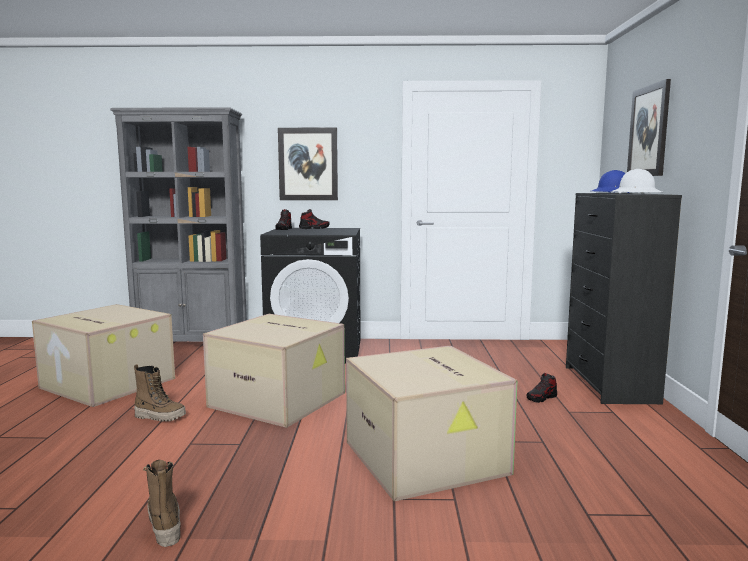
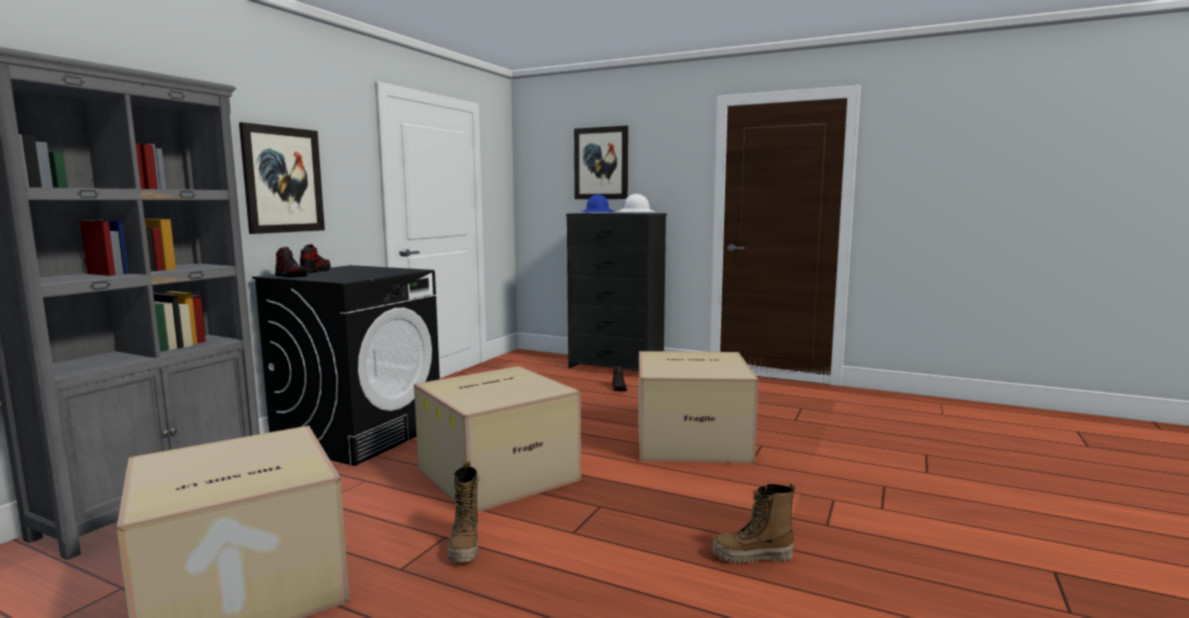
camera: 65 degrees left, 0 degrees up
boot [134,364,186,422] -> boot turned 135 degrees clockwise [448,461,480,562]

